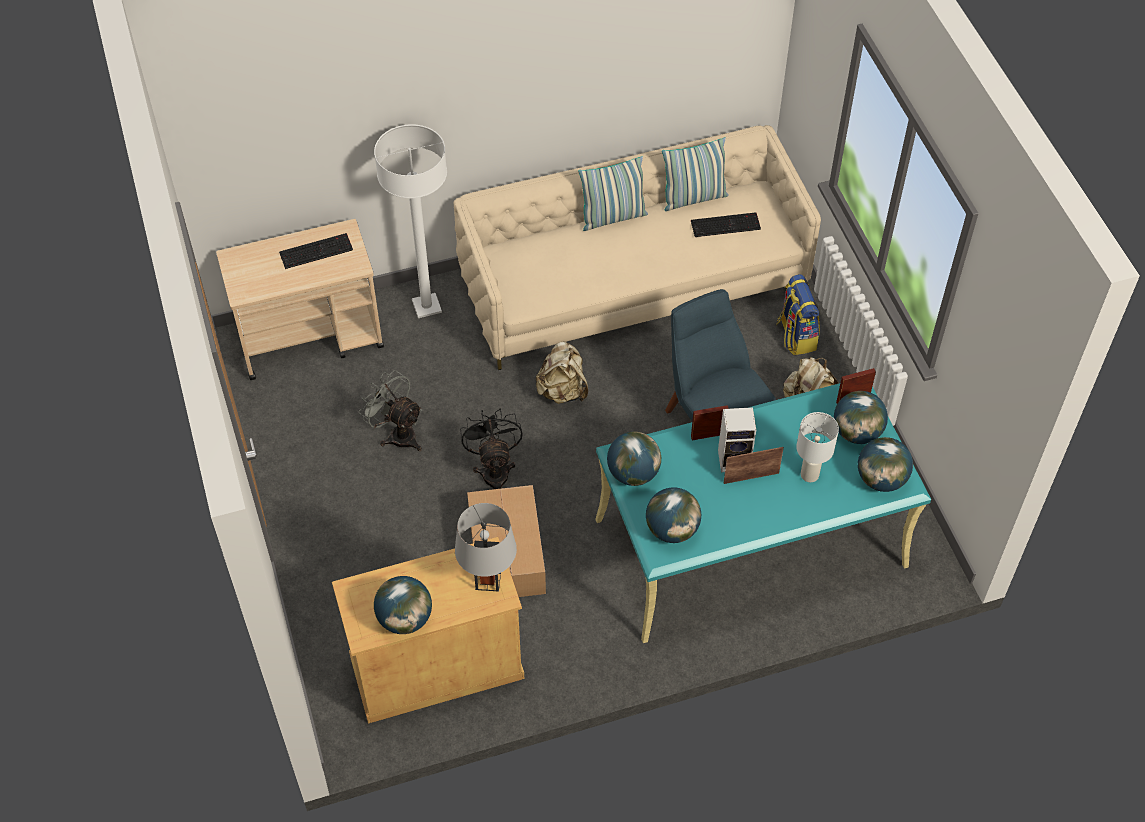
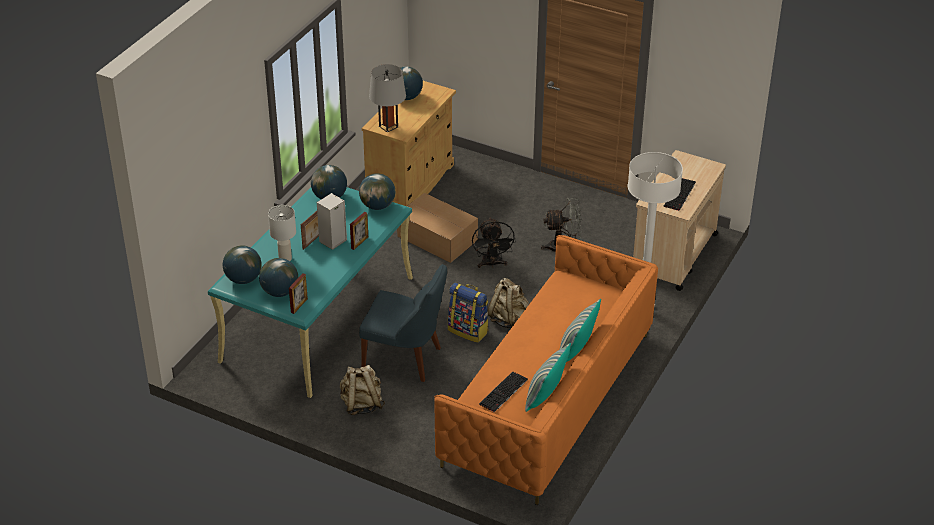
camera: 135 degrees right, 15 degrees down
beige sofa [453,125,821,370] -> orange sofa [434,235,658,505]
black fan [460,409,523,489] -> black fan turned 45 degrees clockwise [472,217,516,268]
backpack [776,274,820,355] -> backpack moved to [448,282,489,343]

